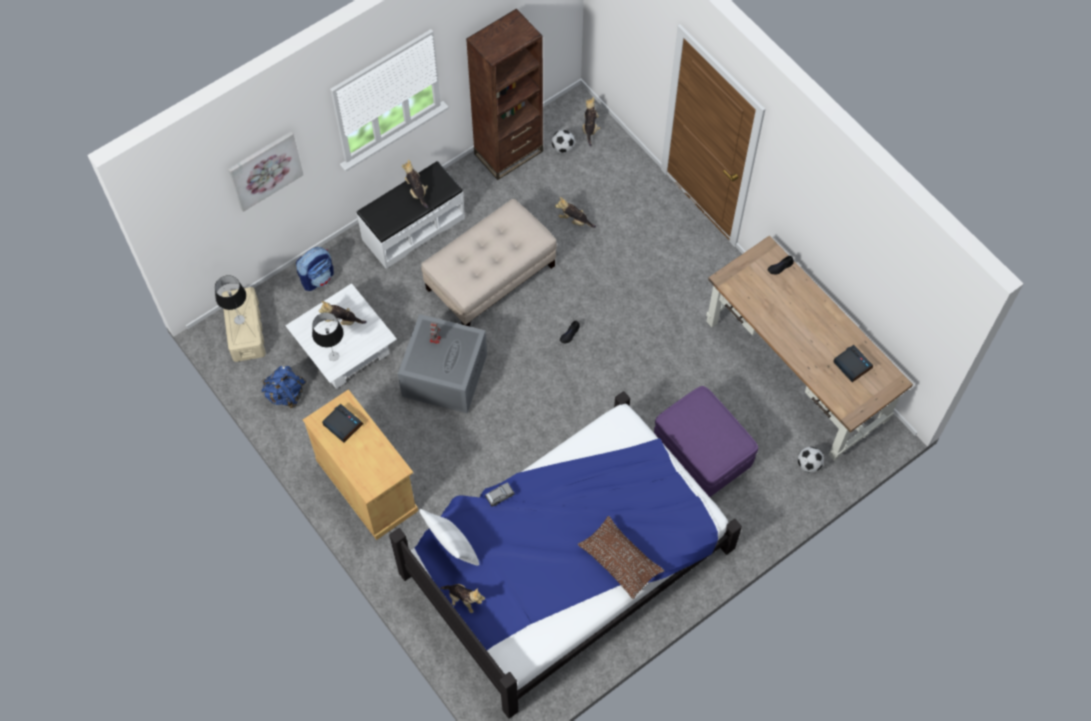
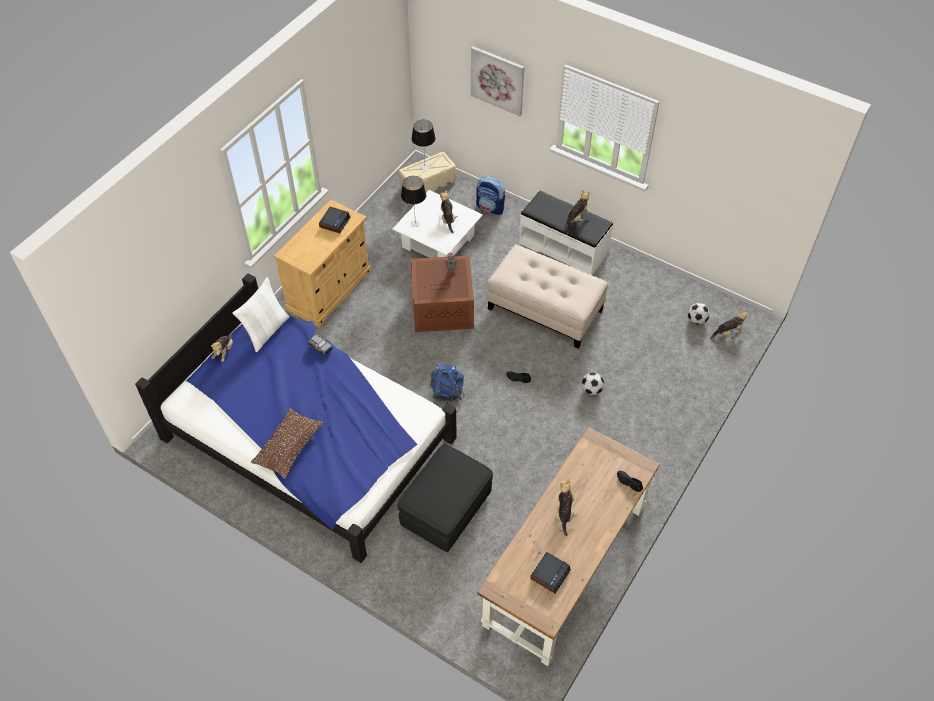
camera: 70 degrees right, 10 degrees down
blue backpack [262,366,307,409] -> blue backpack moved to [430,362,464,401]
grey storage box [398,314,487,413] -> brown storage box [411,256,474,332]
brown bookcase [466,8,543,180] -> none
plush toy [555,197,596,228] -> plush toy moved to [556,478,577,536]
purple ottoman [654,386,758,497] -> black ottoman [398,445,493,552]
football [798,447,824,473] -> football moved to [581,372,604,395]

